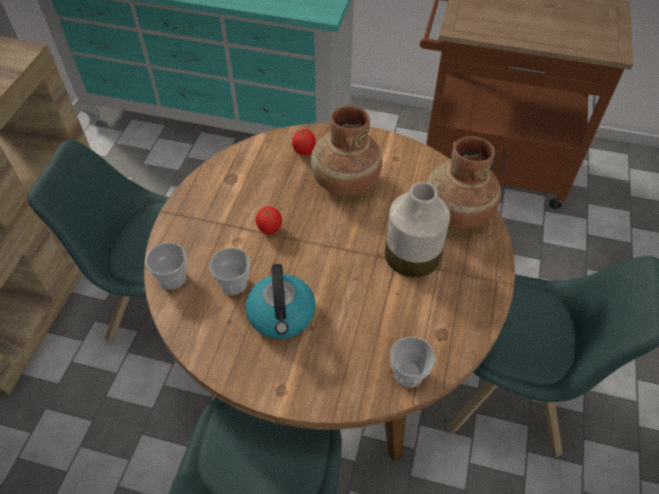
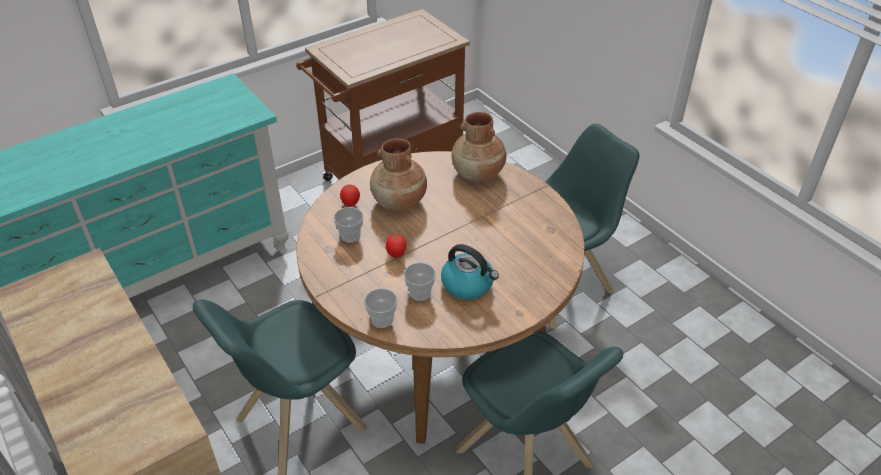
camera: 50 degrees left, 10 degrees down
beige vase [385,182,450,277] -> none
cup [390,336,435,388] -> cup moved to [334,207,363,243]

